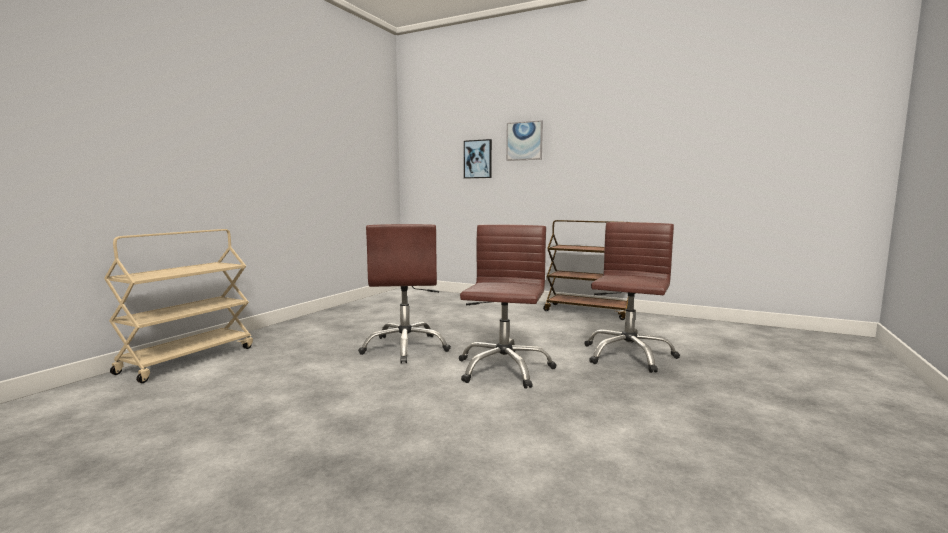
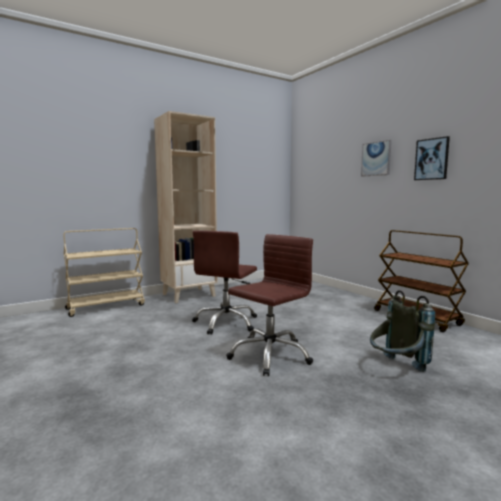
camera: 30 degrees right, 0 degrees up
picture [464,139,492,178] -> picture moved to [414,136,450,180]
brown office chair [584,222,680,373] -> grey backpack [370,290,435,372]
none -> beige bookcase [154,111,218,303]

